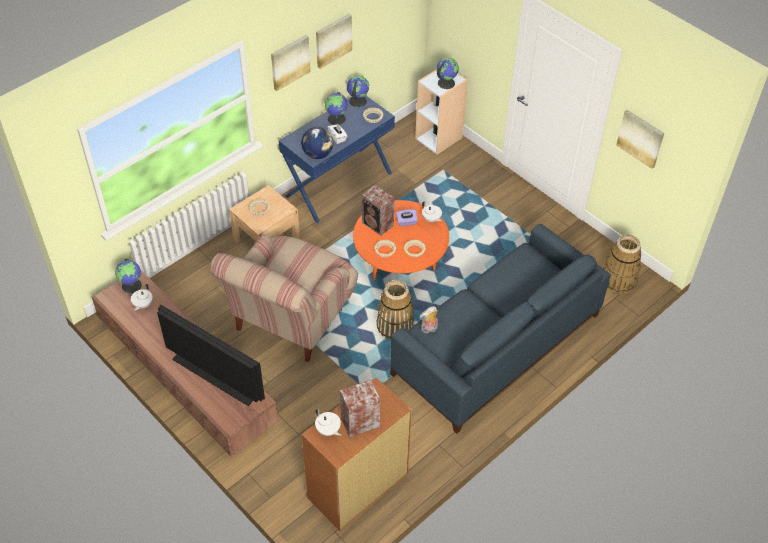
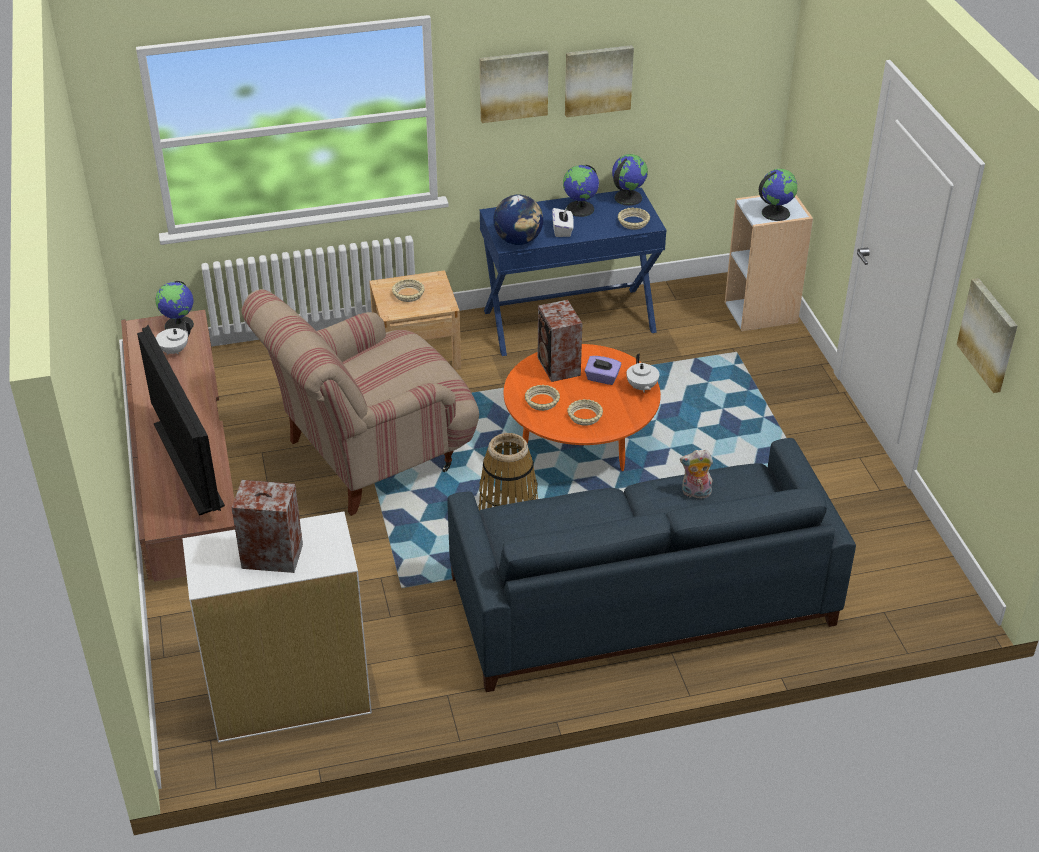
camera: 30 degrees right, 10 degrees down
brown cabinet [302,377,412,531] -> white cabinet [182,512,372,743]
white teapot [315,409,342,436] -> none
plush toy [419,306,438,334] -> plush toy moved to [680,450,713,498]
basket [603,235,641,294] -> none

